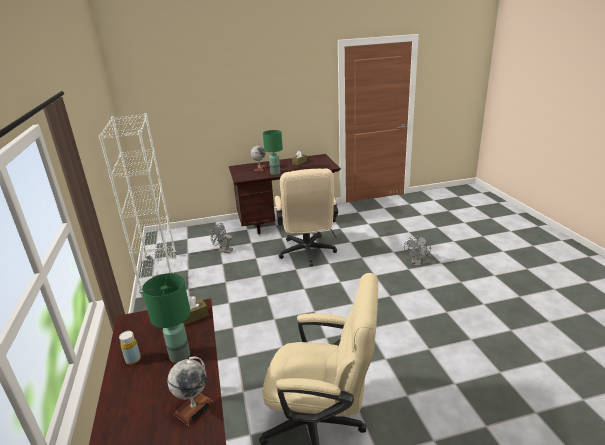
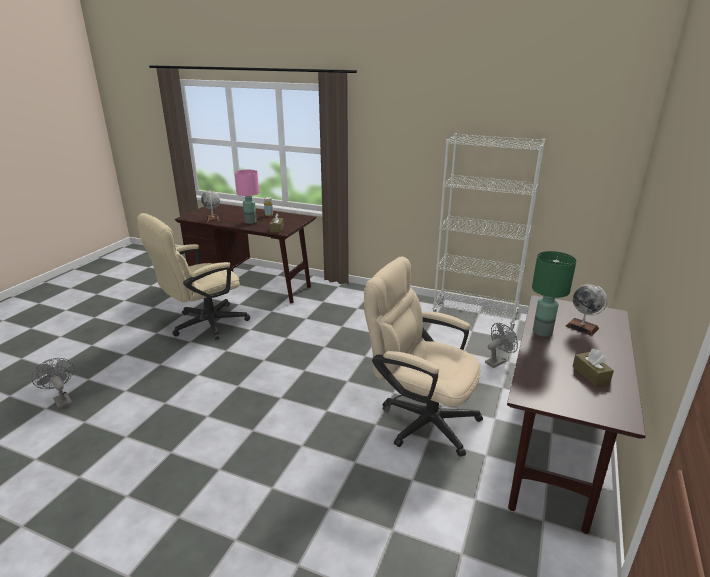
camera: 125 degrees right, 0 degrees up
green table lamp [142,273,190,363] -> pink table lamp [235,170,259,224]
grey fan [404,235,431,266] -> grey fan moved to [31,358,74,409]

